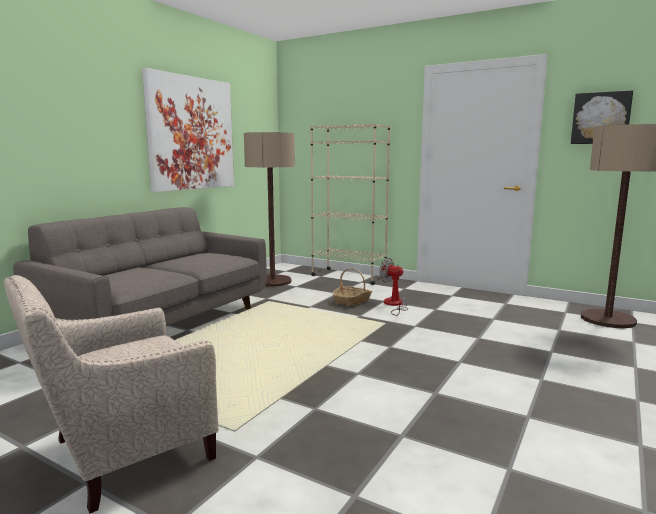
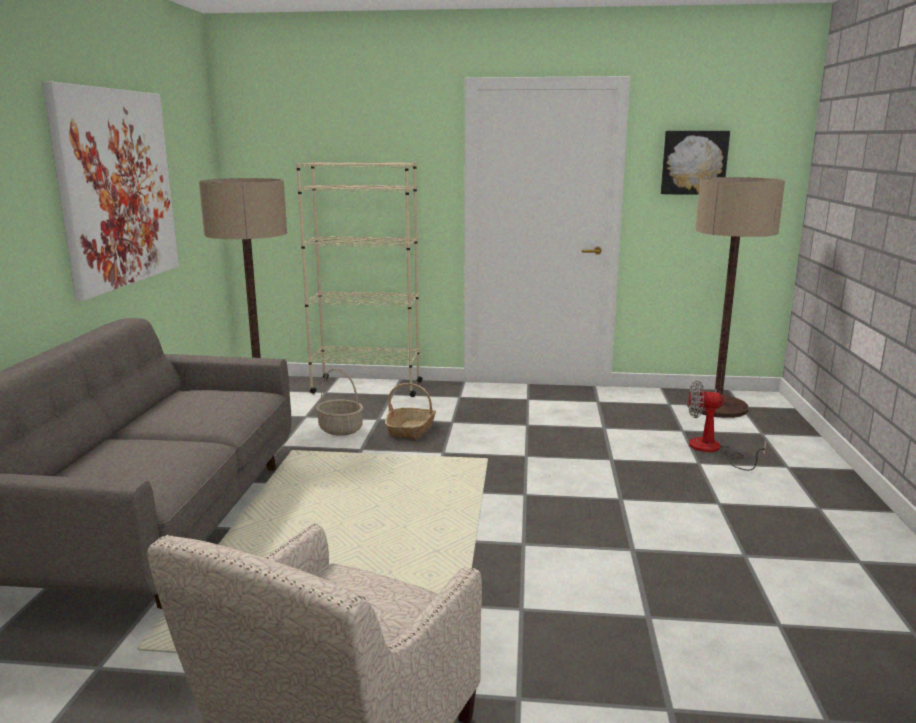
camera: 25 degrees left, 5 degrees up
fan [379,258,408,316] -> fan moved to [688,380,767,471]
none -> basket [316,368,363,436]

